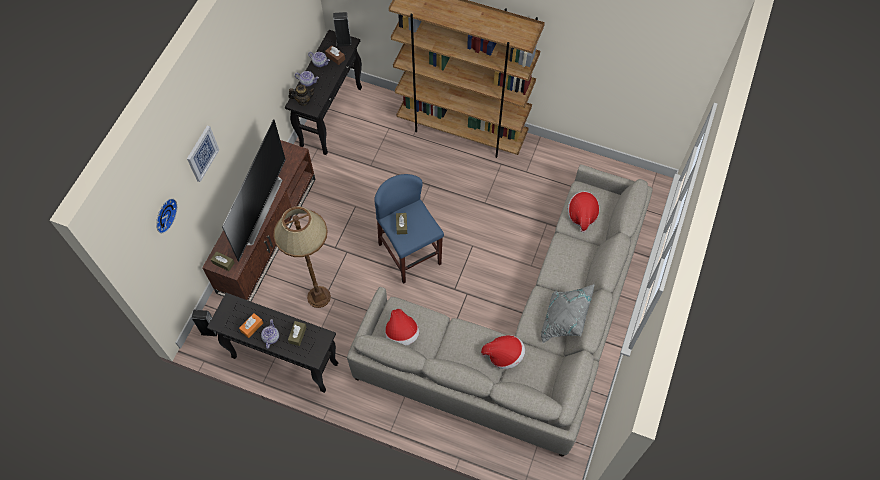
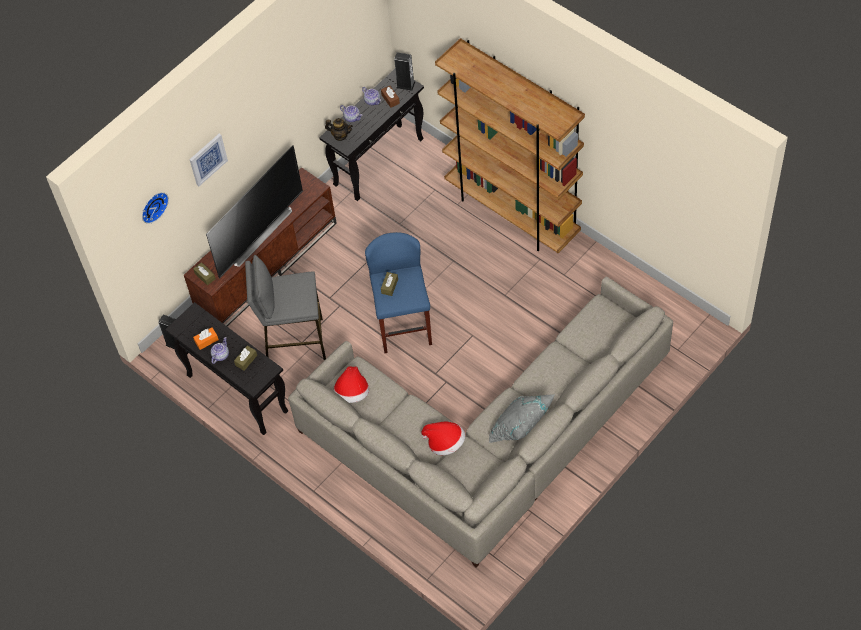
camera: 25 degrees right, 5 degrees down
brown floor lamp [273,207,331,308] -> grey stool [245,255,326,360]
hat [568,191,599,233] -> none

